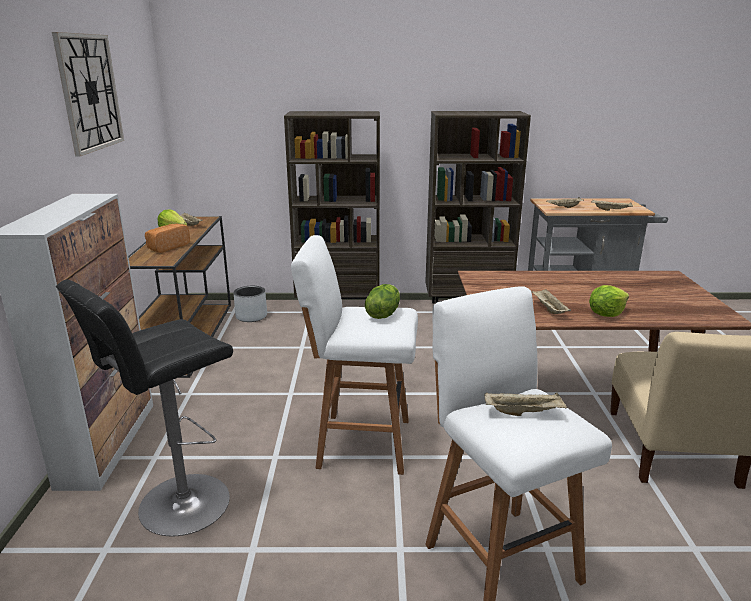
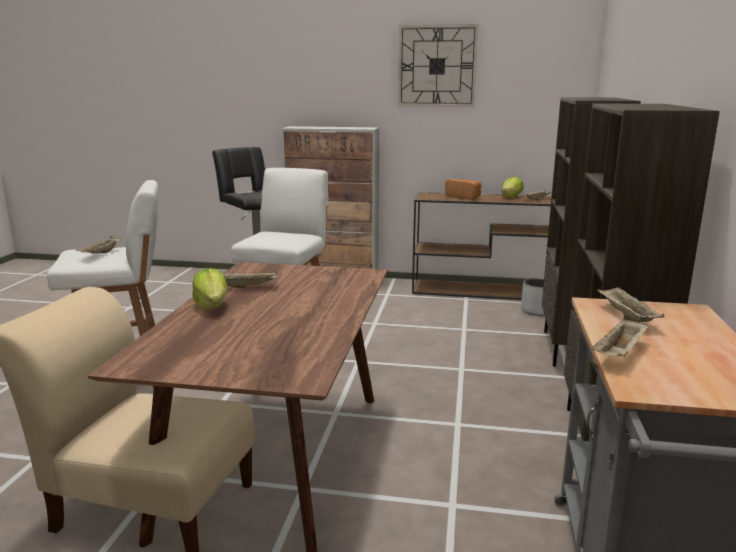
camera: 100 degrees right, 5 degrees down
lettuce [365,284,400,319] -> none

